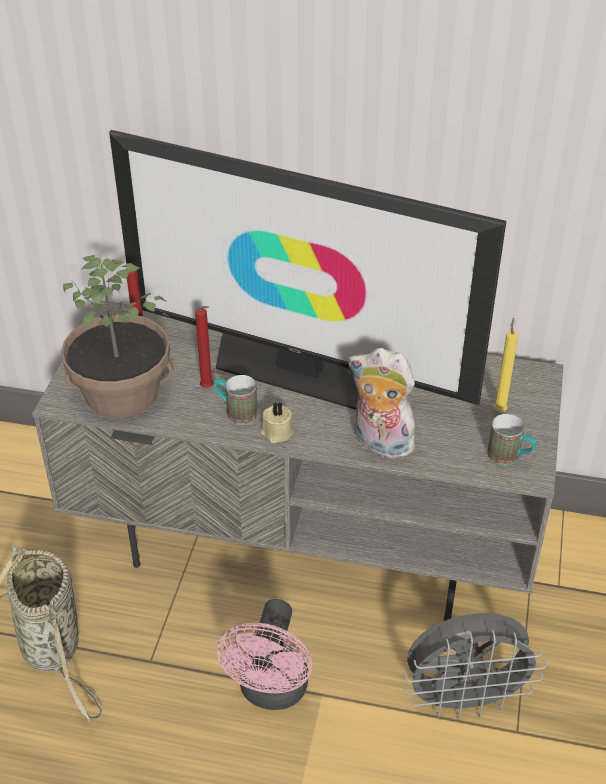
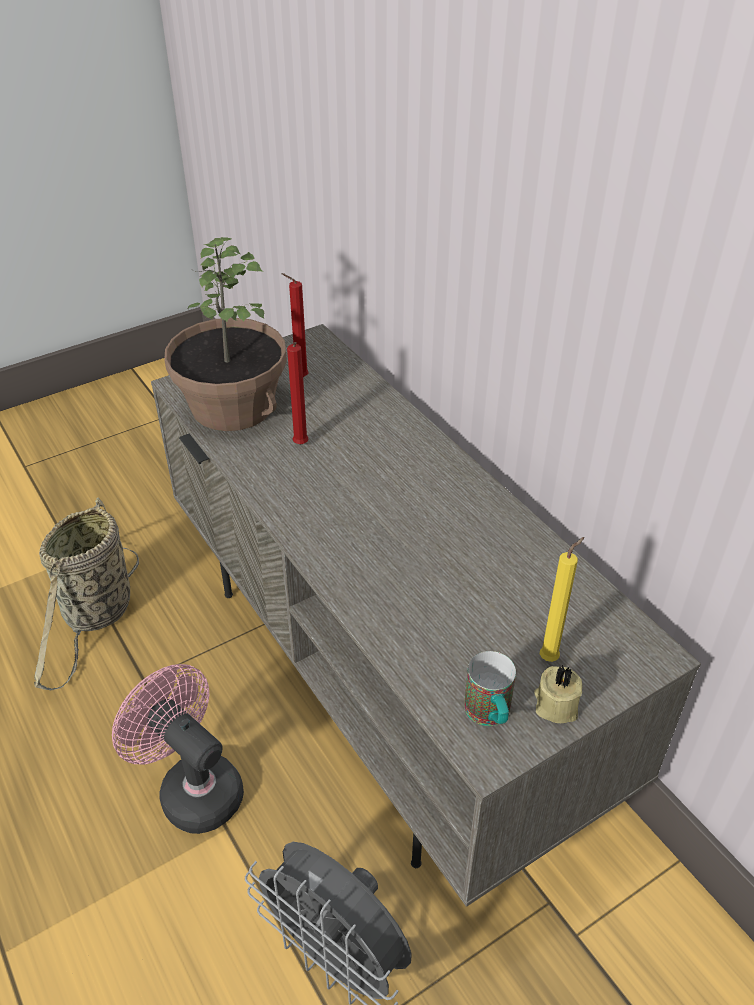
camera: 45 degrees right, 0 degrees up
television [109,130,506,410] -> none
mug [214,375,258,425] -> none
pink fan [217,599,312,710] -> pink fan turned 75 degrees clockwise [112,664,244,834]
beige candle [260,401,293,443] -> beige candle moved to [534,665,582,723]
plush toy [348,348,415,459] -> none

